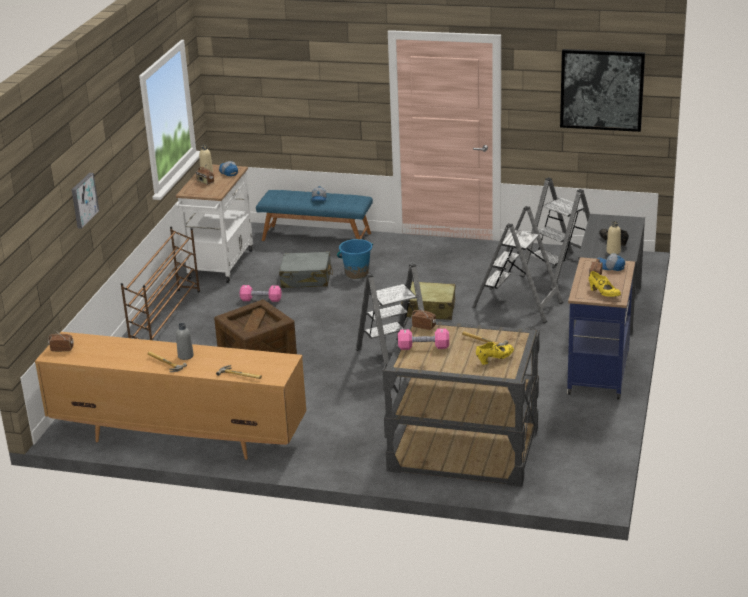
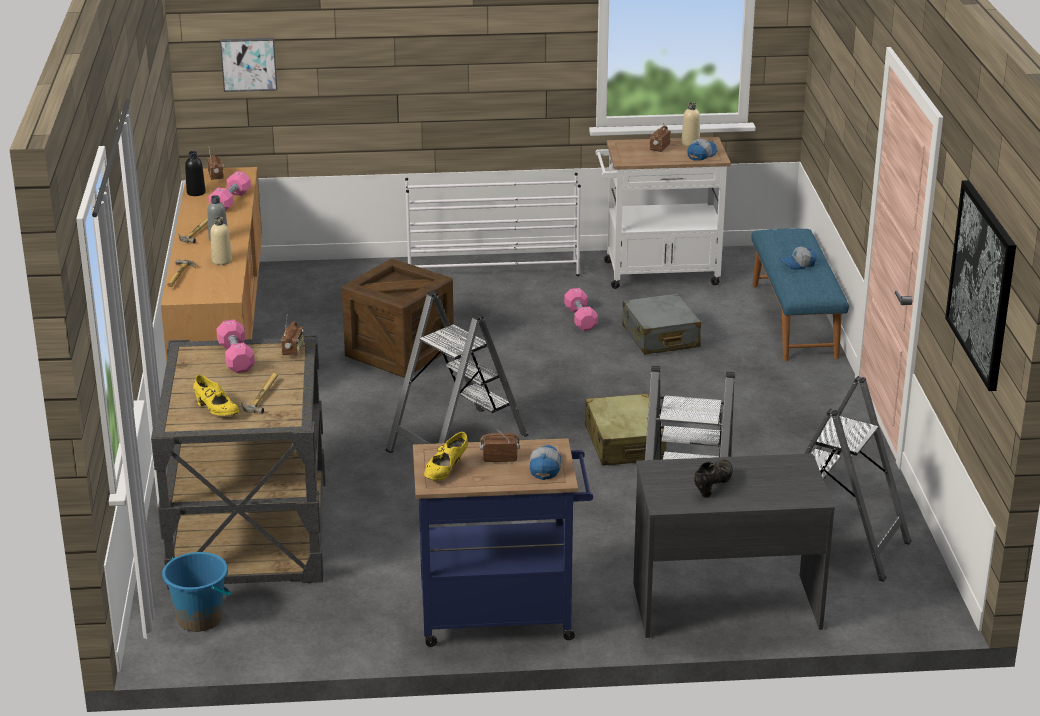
camera: 70 degrees right, 0 degrees up
picture [72,173,99,229] -> picture moved to [220,38,277,92]
brown shoe rack [121,227,200,340] -> white shoe rack [405,173,581,276]
blue bucket [337,239,373,279] -> blue bucket moved to [162,552,231,632]
beige bottle [606,221,621,254] -> beige bottle moved to [210,217,232,265]
none -> black bottle [185,151,206,196]
none -> pink dumbbell [208,171,251,210]

